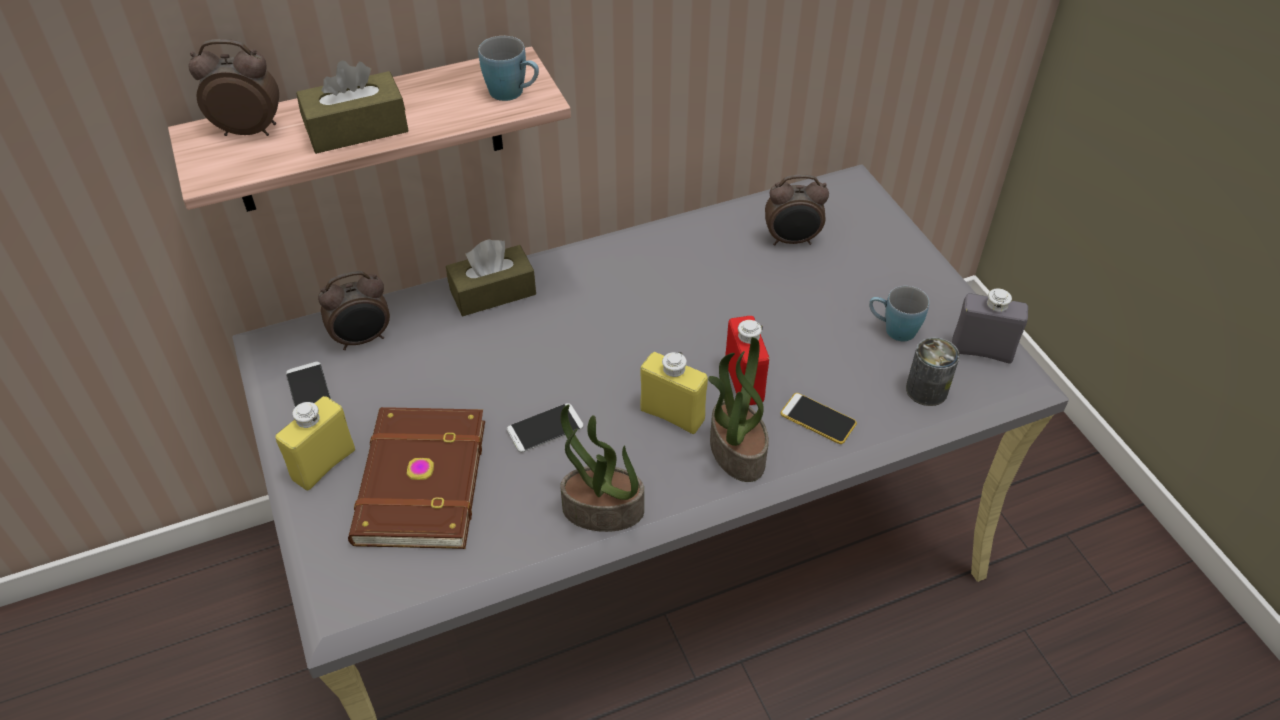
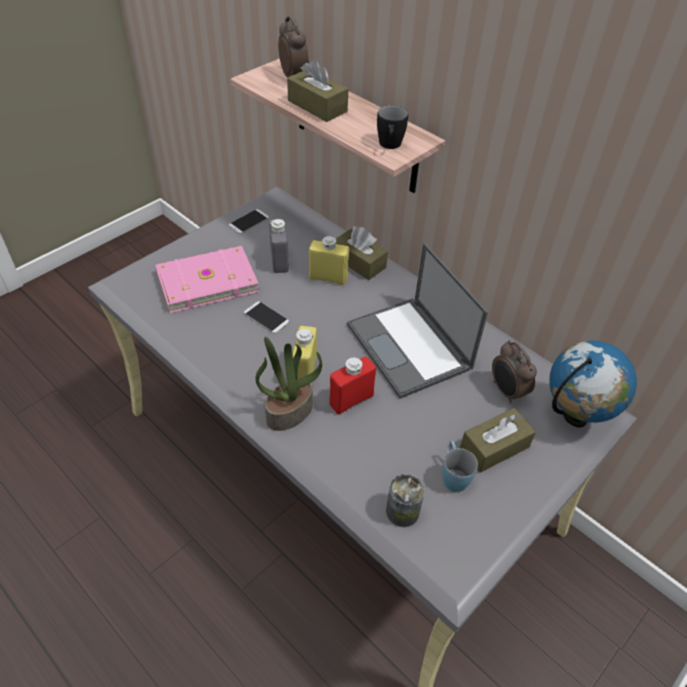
camera: 65 degrees right, 0 degrees up
yellow bottle [275,396,355,491] -> yellow bottle moved to [309,236,349,285]
alarm clock [318,271,390,350] -> none
brown book [348,407,485,549] -> pink book [155,245,259,313]
blue mug [478,36,539,101] -> black mug [377,105,408,149]
potted plant [560,404,644,532] -> none
phone [780,393,857,444] -> none
grey bottle [952,288,1028,364] -> grey bottle moved to [269,219,289,273]
none -> laptop [347,243,488,399]
none -> brown tissue box [460,408,536,473]
none -> globe [549,340,637,427]

